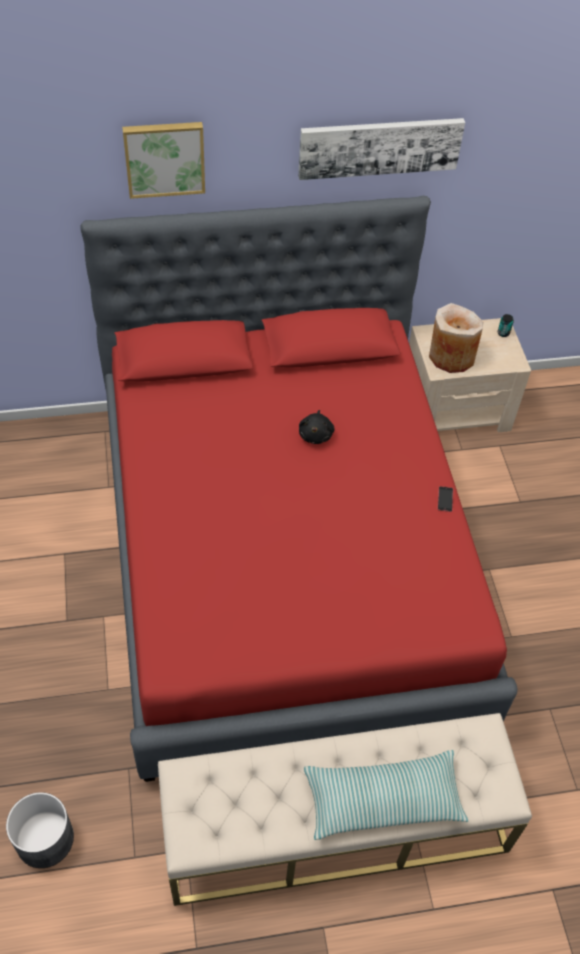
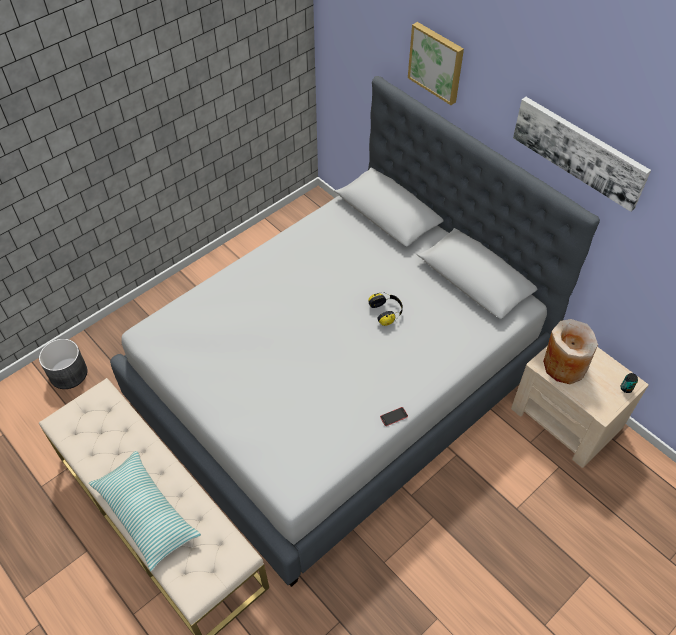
camera: 60 degrees right, 0 degrees up
red bed [80,196,518,782] -> grey bed [110,76,600,587]
black plush toy [299,410,334,444] -> headphones [368,292,403,326]

